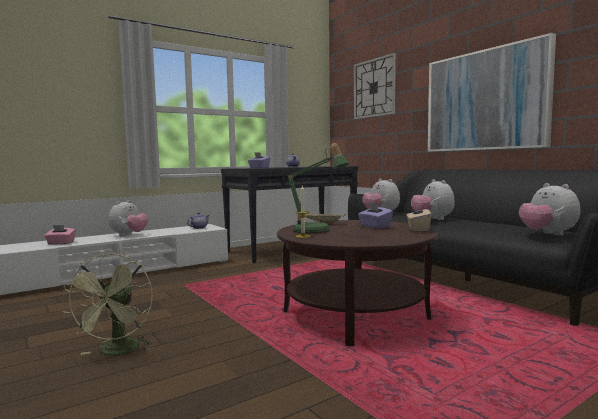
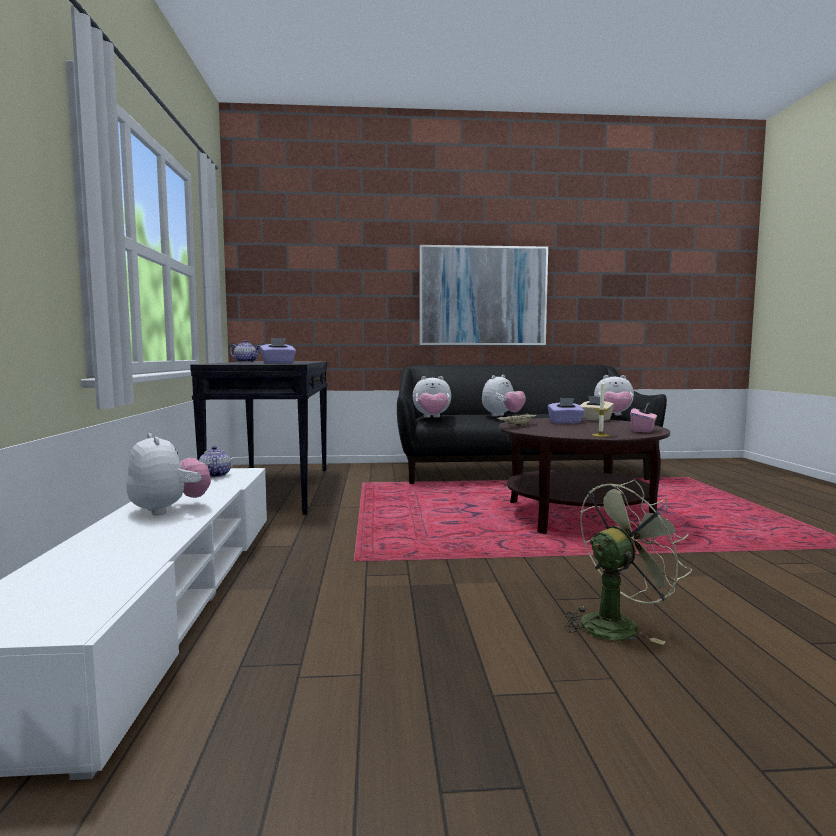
camera: 60 degrees left, 0 degrees up
pink tissue box [44,225,76,245] -> pink tissue box moved to [630,402,657,432]
green fan [62,253,153,356] -> green fan turned 60 degrees counterclockwise [564,480,692,645]
table lamp [286,143,349,234] -> none
wall clock [354,53,396,119] -> none
plush toy [411,179,455,220] -> plush toy turned 60 degrees counterclockwise [482,375,526,417]

